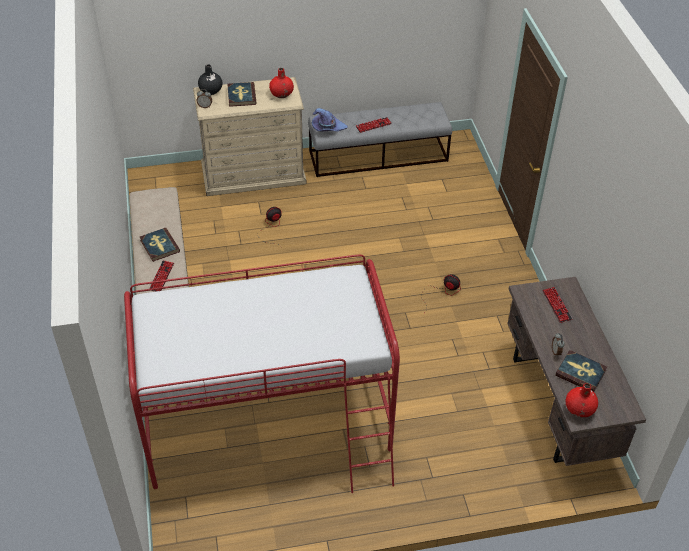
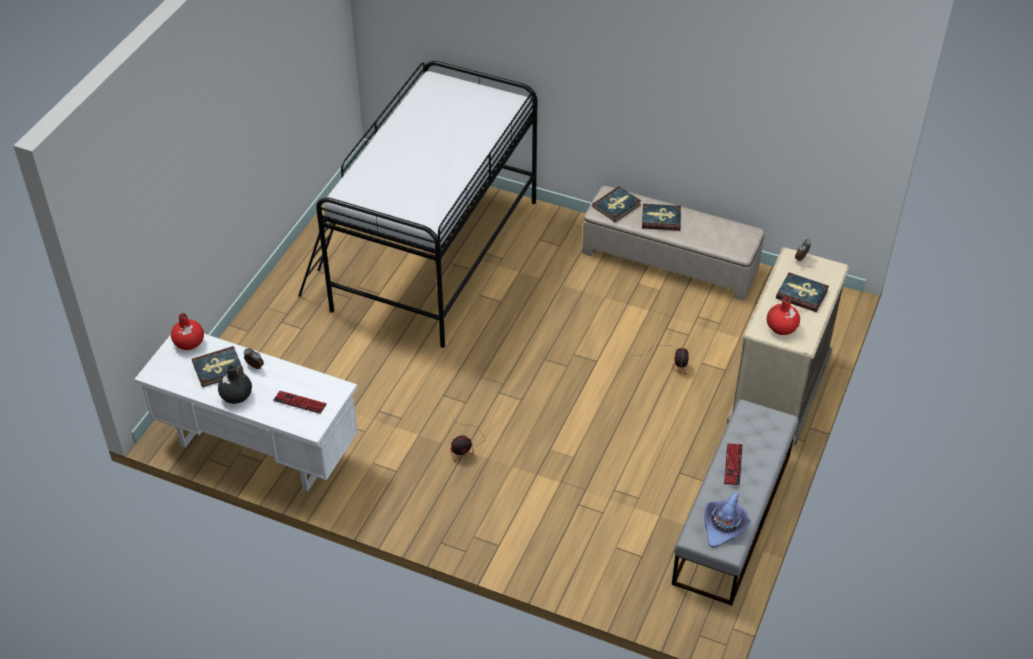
camera: 125 degrees right, 0 degrees up
red bed [124,255,400,493] -> black bed [298,61,537,348]
keyboard [149,261,174,292] -> book [592,186,641,222]
black vase [198,64,222,95] -> black vase moved to [218,365,252,404]
purple hat [312,108,348,132] -> purple hat moved to [704,493,751,547]
brown desk [507,277,646,466] -> white desk [134,334,358,492]

